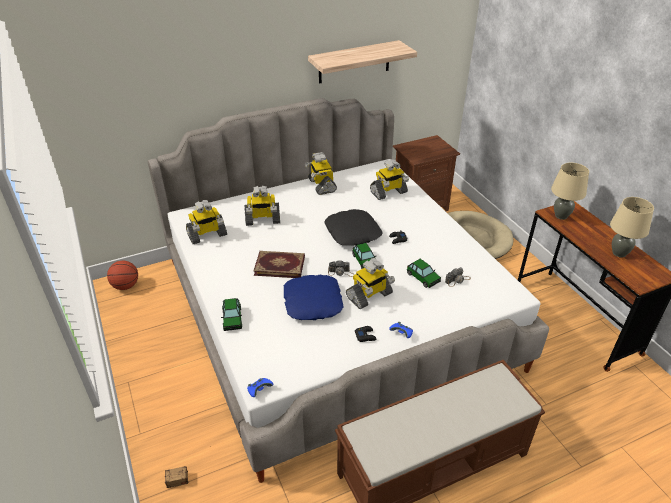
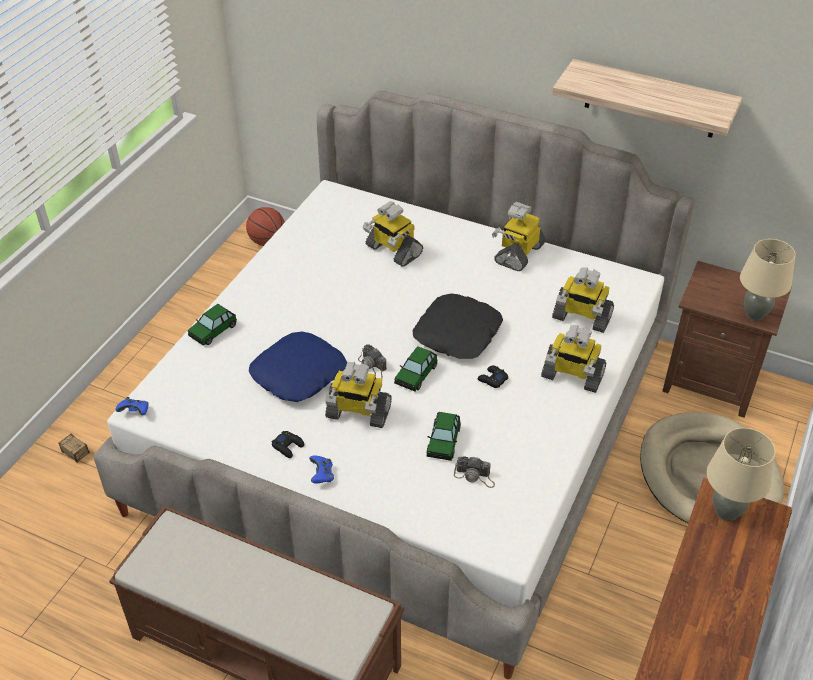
camera: 50 degrees right, 5 degrees up
toy robot [186,200,227,244] -> toy robot moved to [541,325,606,393]
book [253,251,305,278] -> none
beige table lamp [610,197,654,258] -> beige table lamp moved to [740,239,796,321]

